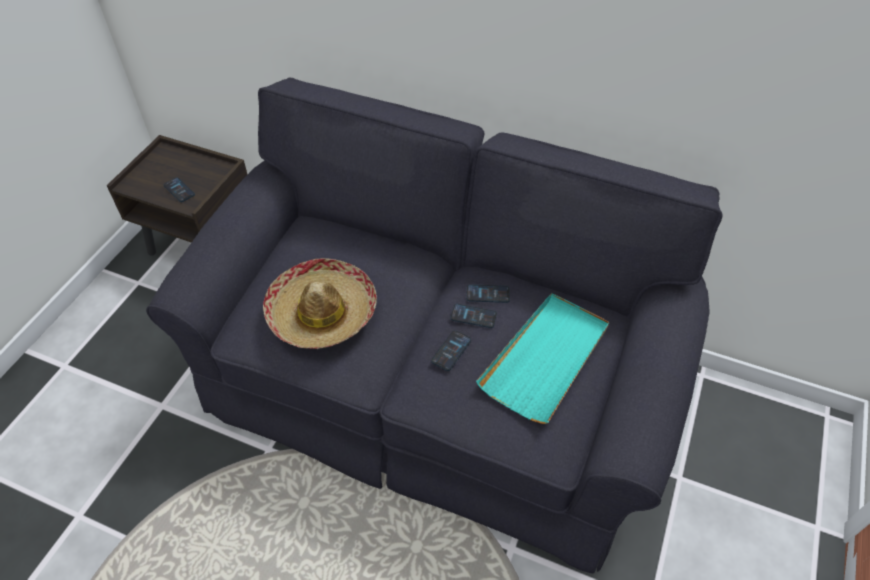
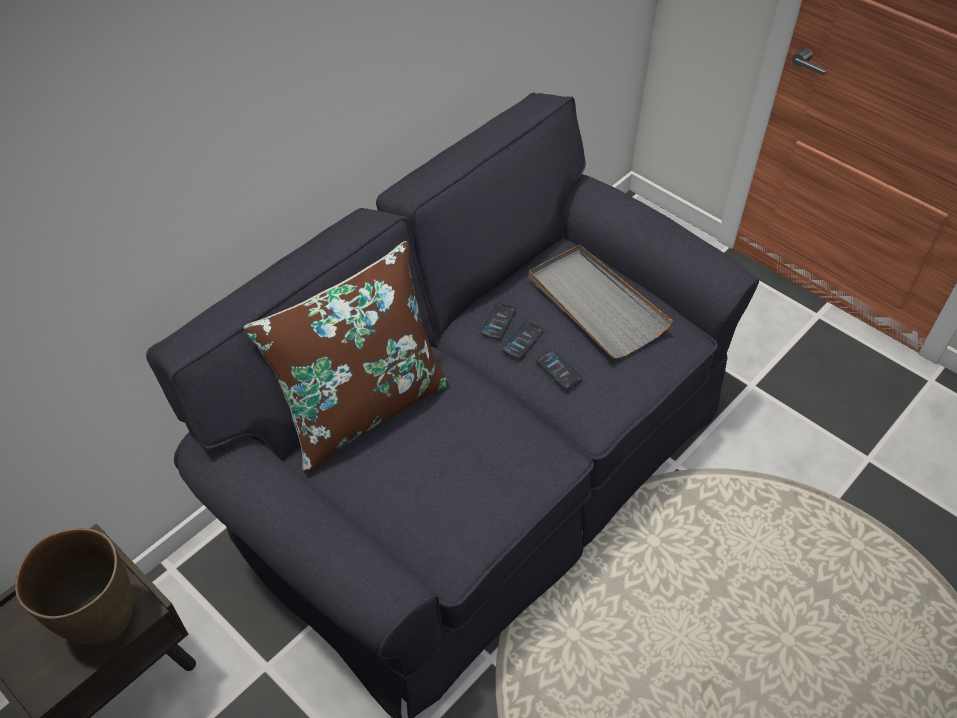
camera: 70 degrees left, 0 degrees up
phone [163,177,195,202] -> brown vase [15,528,133,645]
hat [263,258,377,349] -> none
turquoise tray [476,293,609,424] -> grey tray [529,245,673,359]
none -> brown pillow [244,241,450,473]

